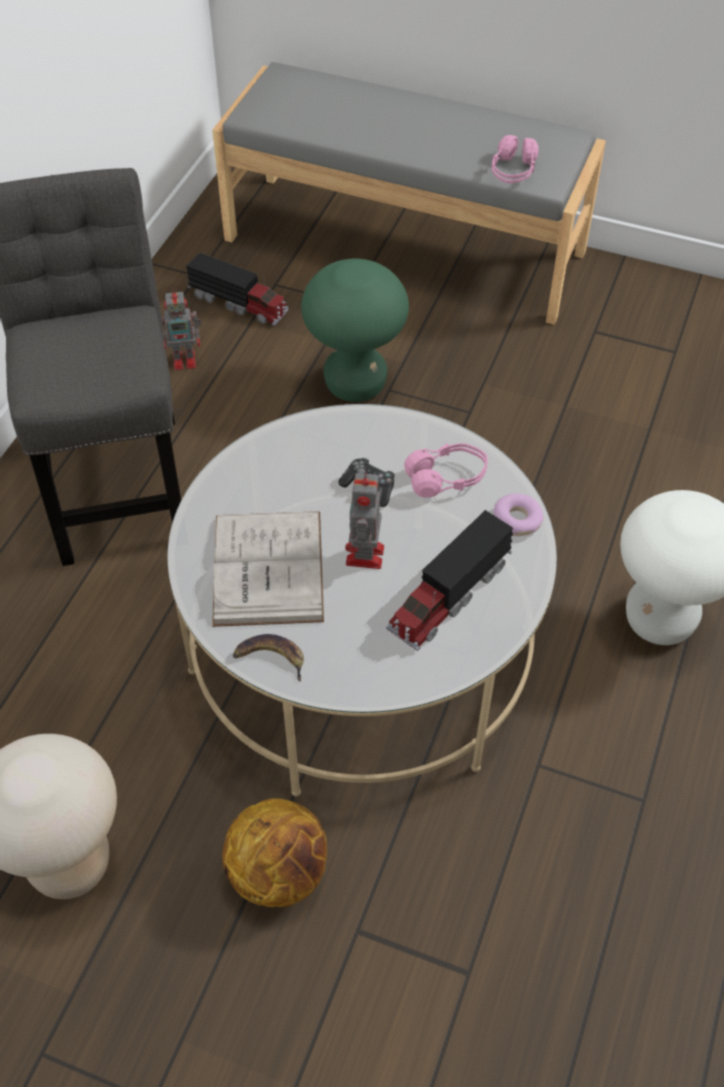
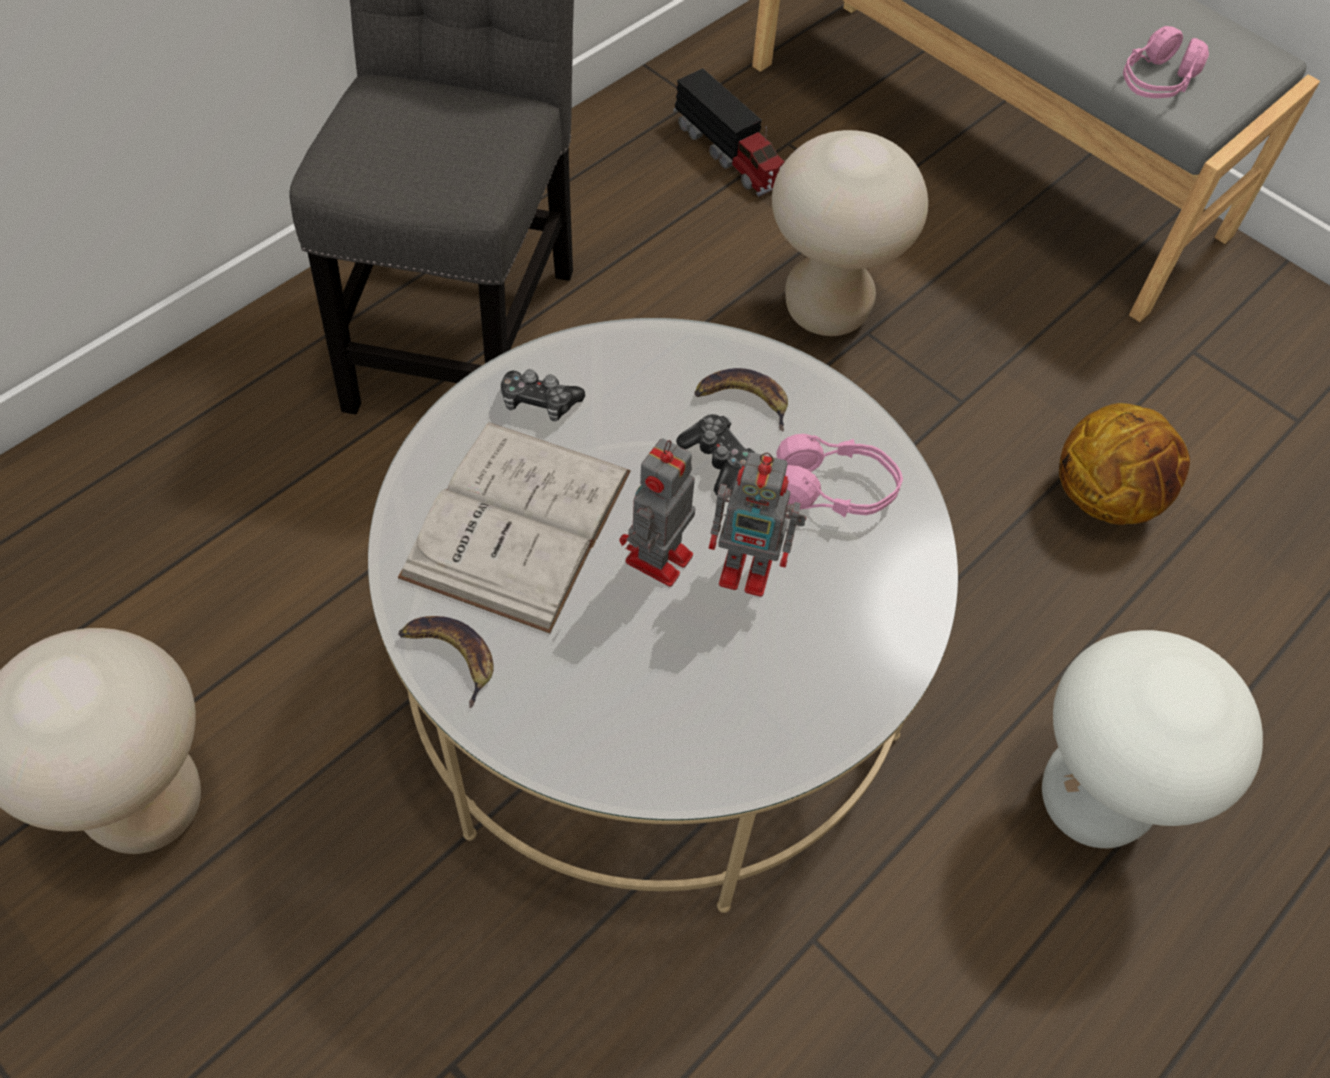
camera: 20 degrees right, 5 degrees up
toy robot [161,288,202,370] -> toy robot moved to [709,452,806,597]
basketball [222,798,327,907] -> basketball moved to [1059,403,1190,525]
green stool [301,259,409,402] -> beige stool [772,130,928,336]
toy truck [387,510,513,651] -> none
donut [494,494,544,536] -> none
none -> game controller [501,369,585,421]
none -> banana [694,368,788,431]

